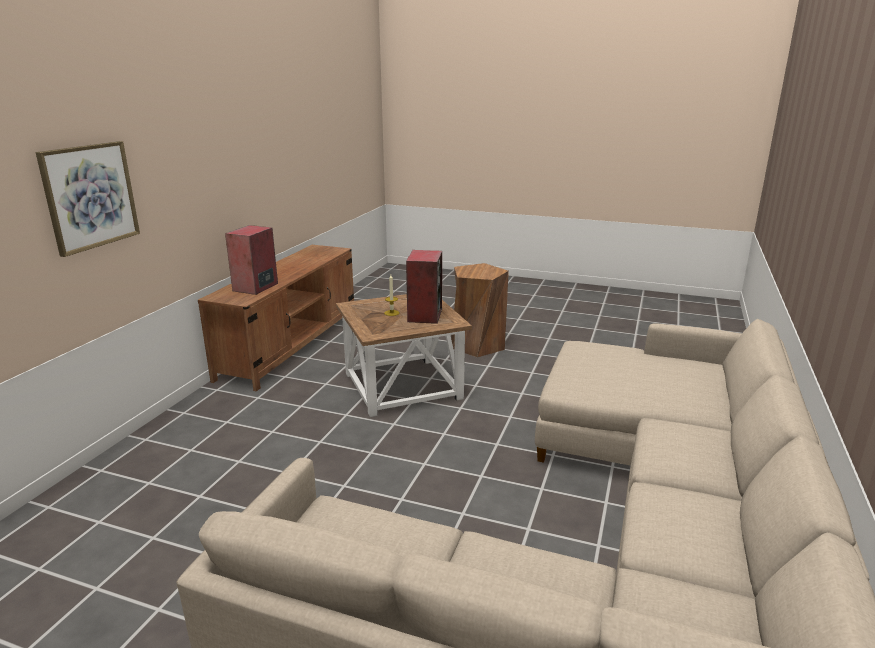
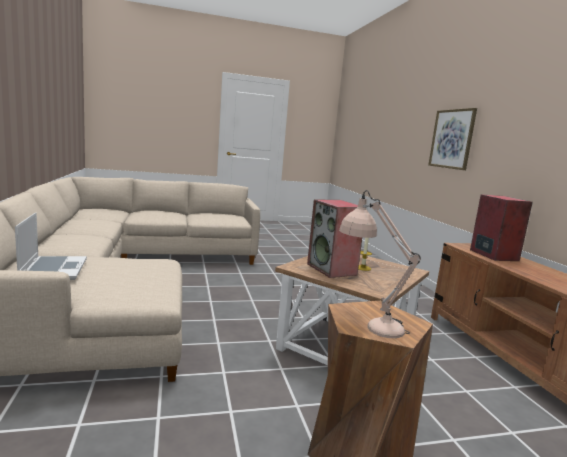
camera: 145 degrees right, 10 degrees down
none -> laptop [15,213,87,280]
none -> beige table lamp [339,190,421,338]

